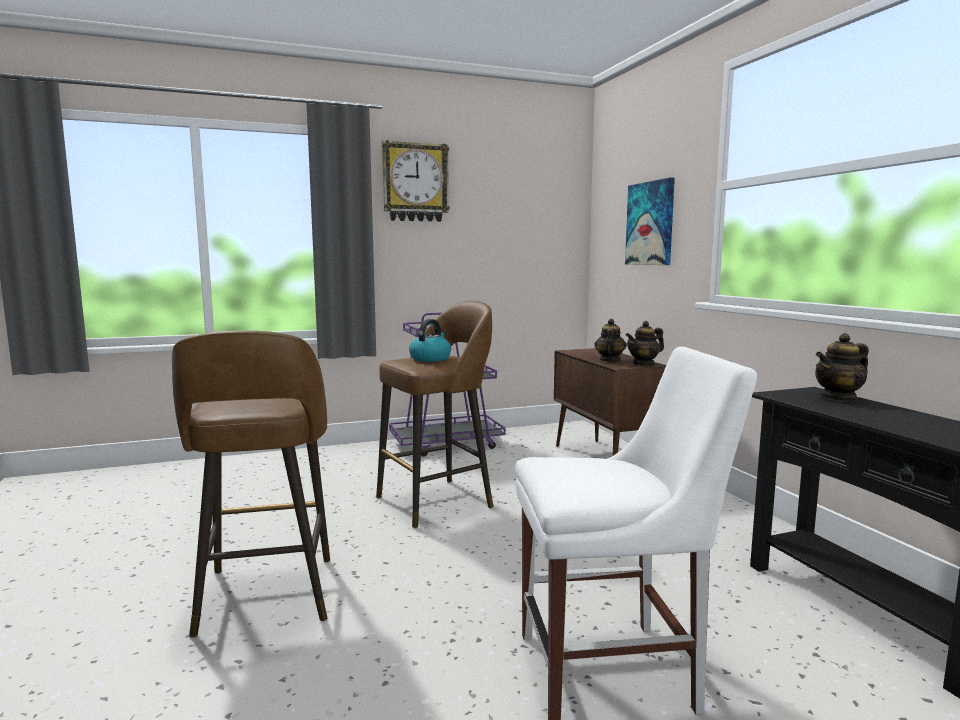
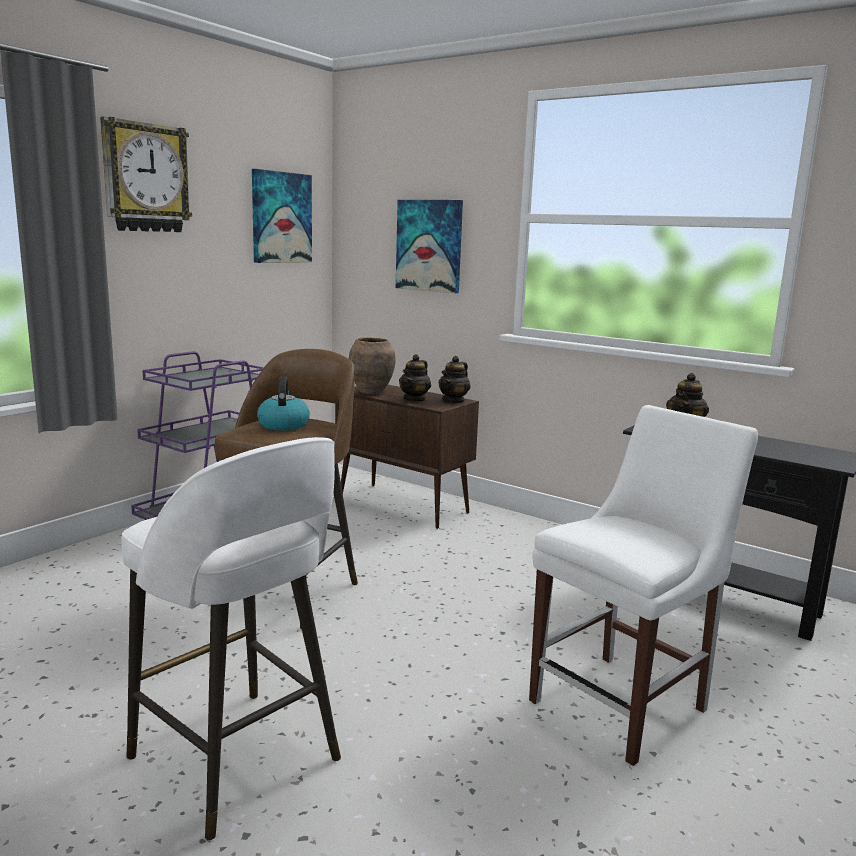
camera: 35 degrees left, 5 degrees up
brown stool [172,330,330,638] -> white stool [121,437,341,841]
teapot [594,319,627,361] -> teapot turned 135 degrees counterclockwise [399,354,431,402]
none -> picture [252,169,312,263]
none -> brown vase [349,337,396,394]

